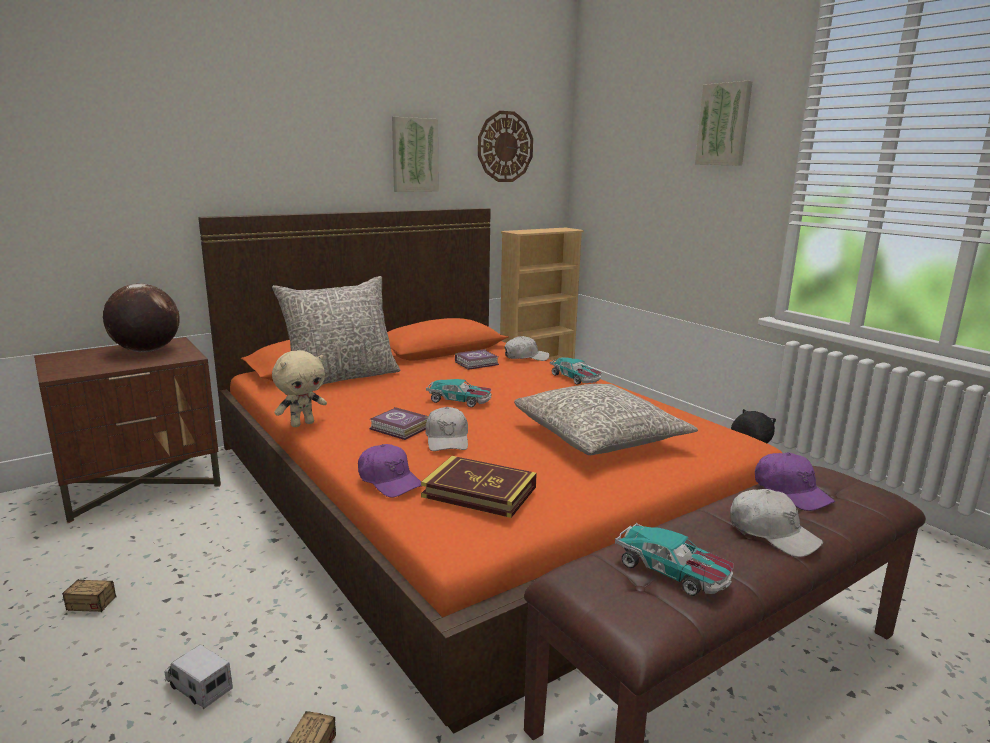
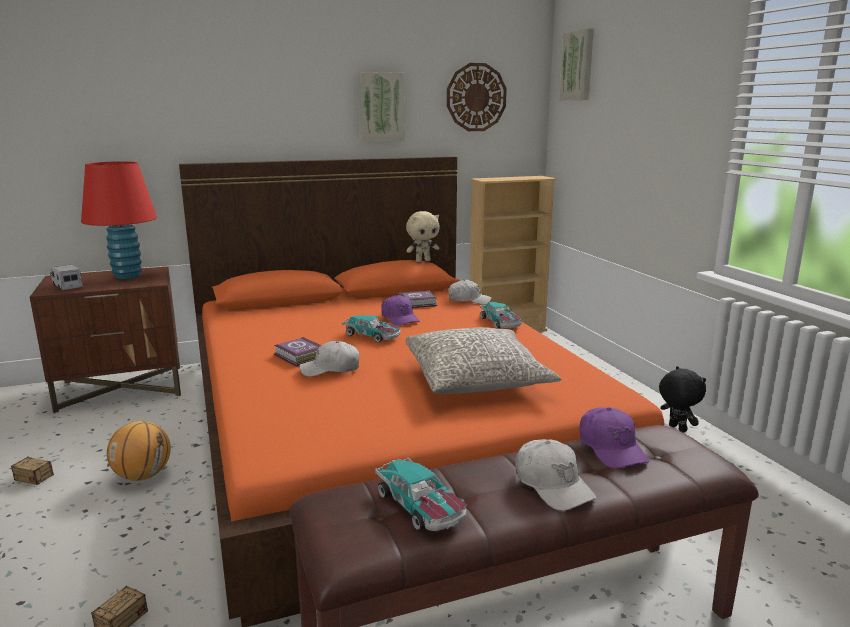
camera: 15 degrees right, 0 degrees up
globe [103,283,180,352] -> red table lamp [81,161,157,279]
toy truck [165,644,233,709] -> toy truck moved to [50,264,83,290]
grey pillow [272,276,400,385] -> none
beige plush toy [272,350,327,427] -> beige plush toy moved to [406,211,439,262]
purple cap [358,444,421,498] -> purple cap moved to [381,295,420,326]
book [421,456,537,518] -> none
white cap [425,407,468,451] -> white cap turned 75 degrees clockwise [299,341,359,377]
picture [695,81,753,166] -> picture moved to [559,28,594,100]
none -> basketball [107,421,171,481]

